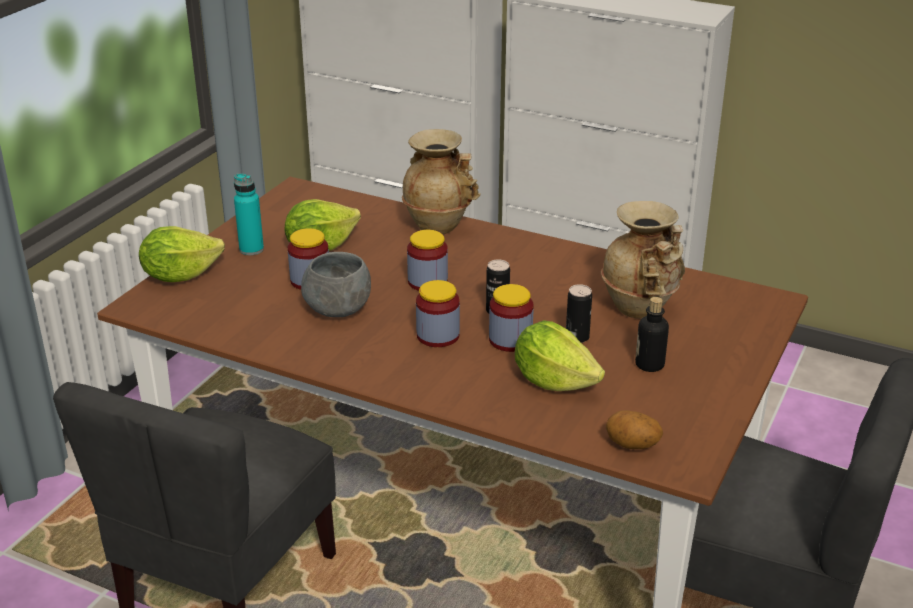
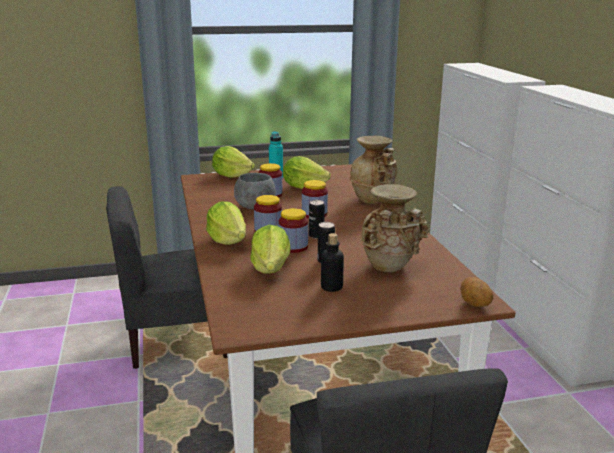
camera: 50 degrees right, 10 degrees down
potato [606,410,663,449] -> potato moved to [460,277,493,307]
none -> lettuce [206,201,246,245]

